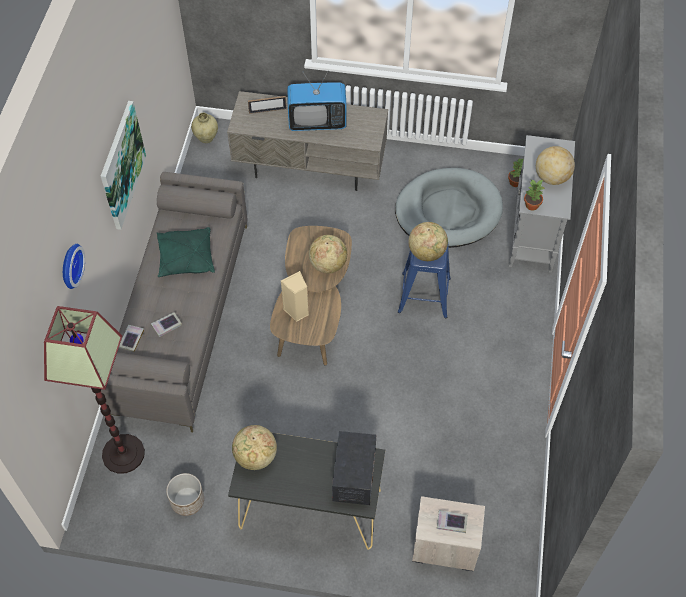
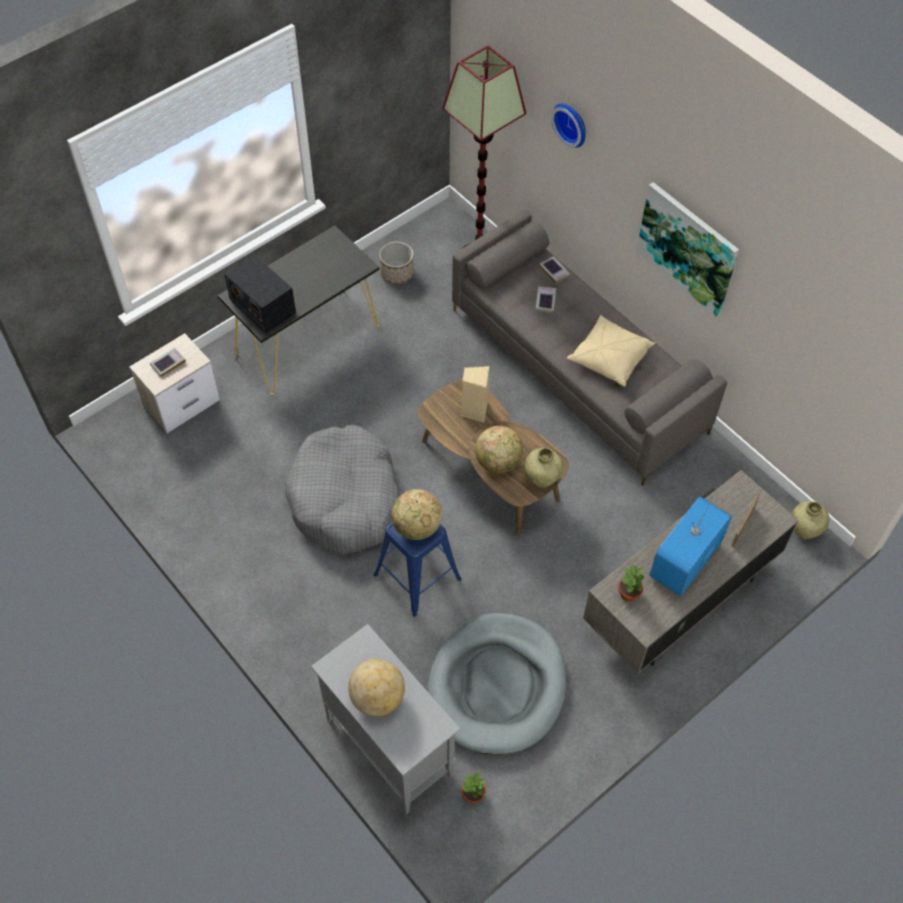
camera: 130 degrees right, 0 degrees up
green pillow [156,227,215,277] -> beige pillow [567,315,655,387]
globe [232,425,277,470] -> none
potted plant [524,180,545,210] -> potted plant moved to [618,563,644,602]
none -> grey dog bed [285,424,400,555]
none -> beige vase [525,448,563,488]

